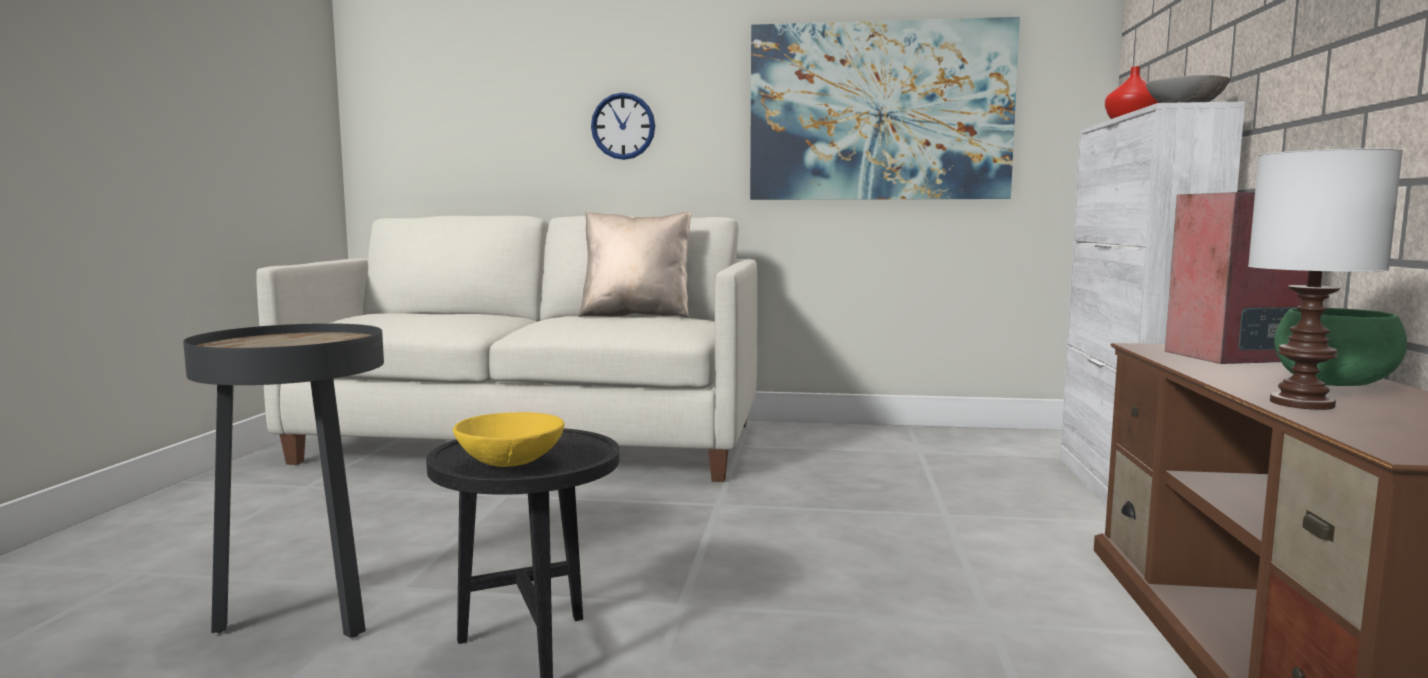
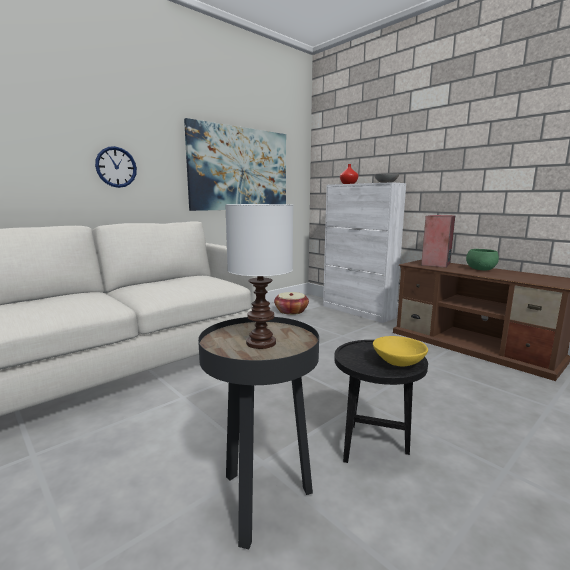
camera: 50 degrees left, 5 degrees up
beige pillow [578,211,692,318] -> none
white table lamp [1248,148,1403,410] -> white table lamp moved to [225,204,293,349]
none -> basket [274,292,309,315]

